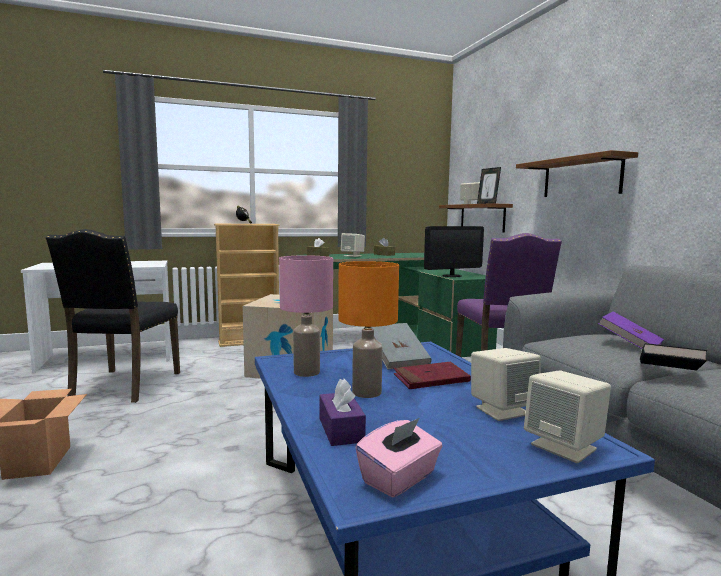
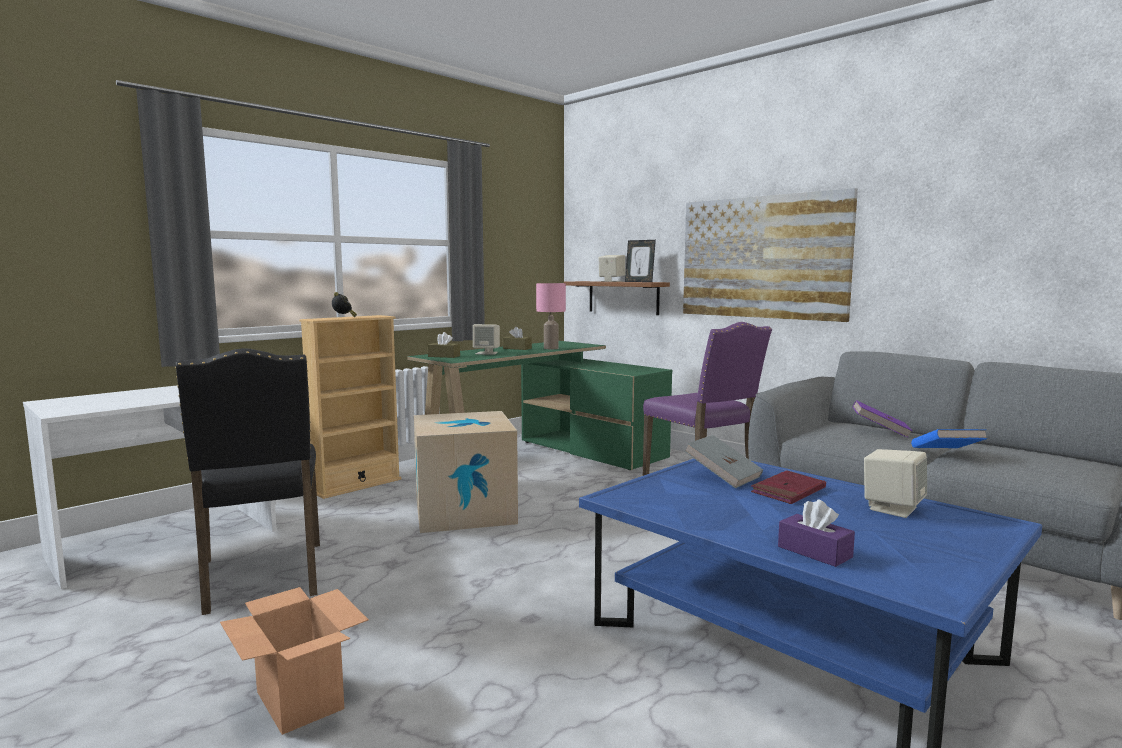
camera: 25 degrees left, 0 degrees up
pink table lamp [279,255,333,377] -> pink table lamp moved to [536,283,566,349]
orange table lamp [338,261,399,398] -> none
pink tissue box [355,418,442,498] -> none
monitor [424,226,484,277] -> none
brown shelf [516,150,638,197] -> picture [683,188,858,322]
beige speaker [524,370,611,463] -> none
black book [640,343,707,371] -> blue book [911,429,988,448]

